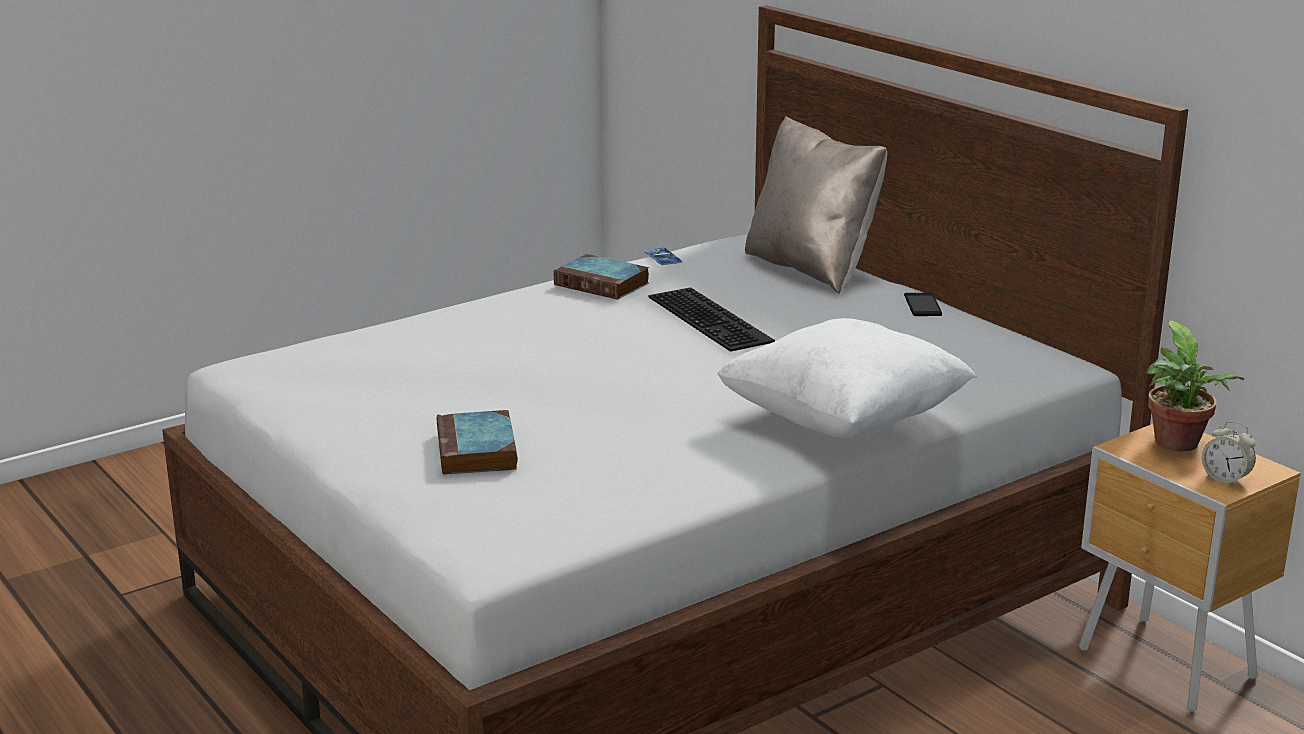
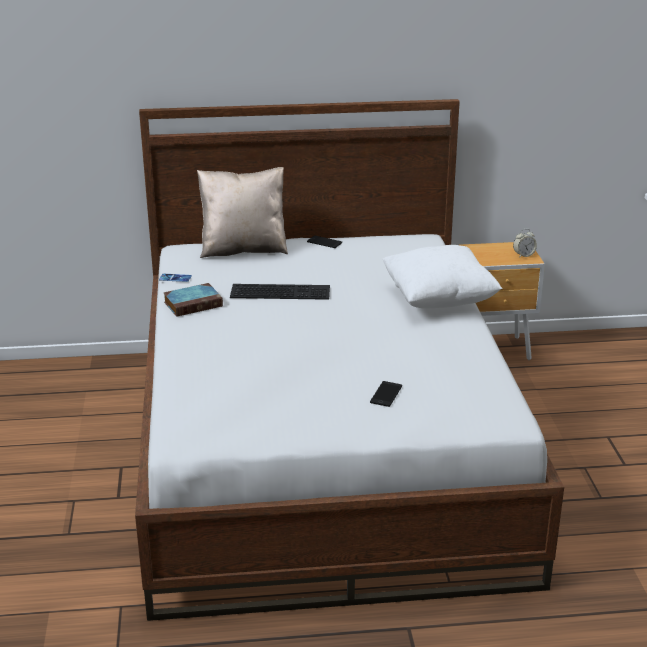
camera: 60 degrees left, 5 degrees up
book [437,410,518,475] -> phone [370,381,402,407]
potted plant [1147,321,1245,452] -> none

